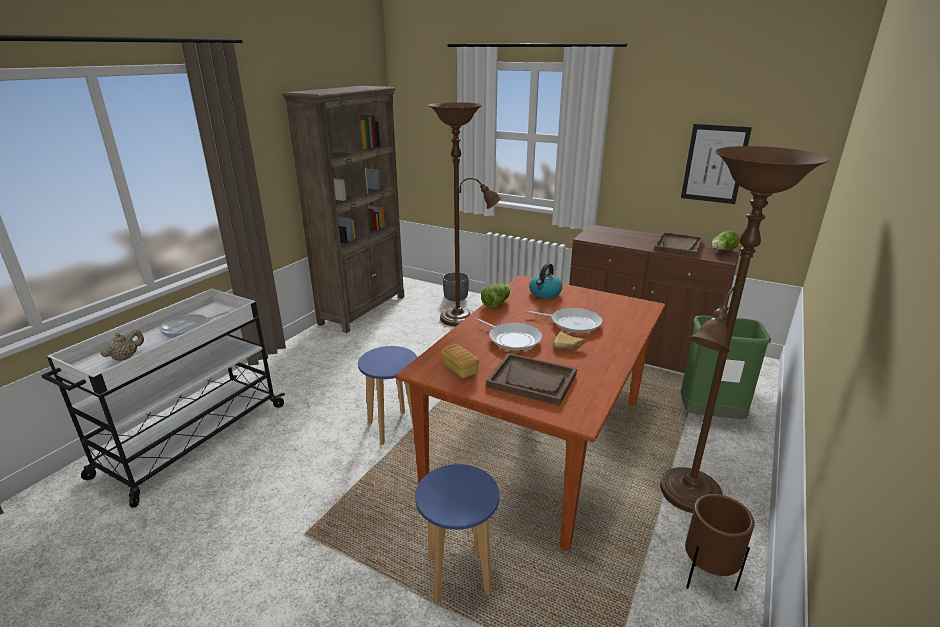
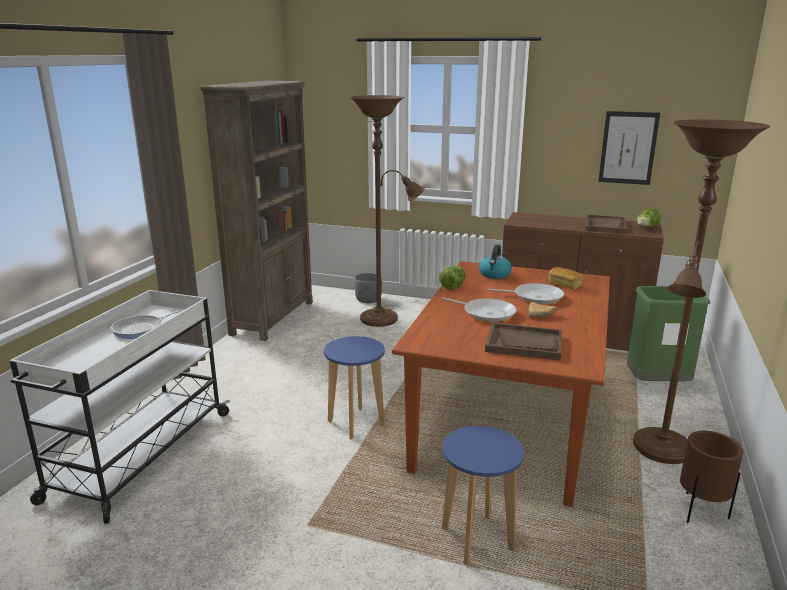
camera: 10 degrees left, 5 degrees down
beige teapot [100,330,144,361] -> none
bread [441,344,479,378] -> bread moved to [549,267,584,289]

